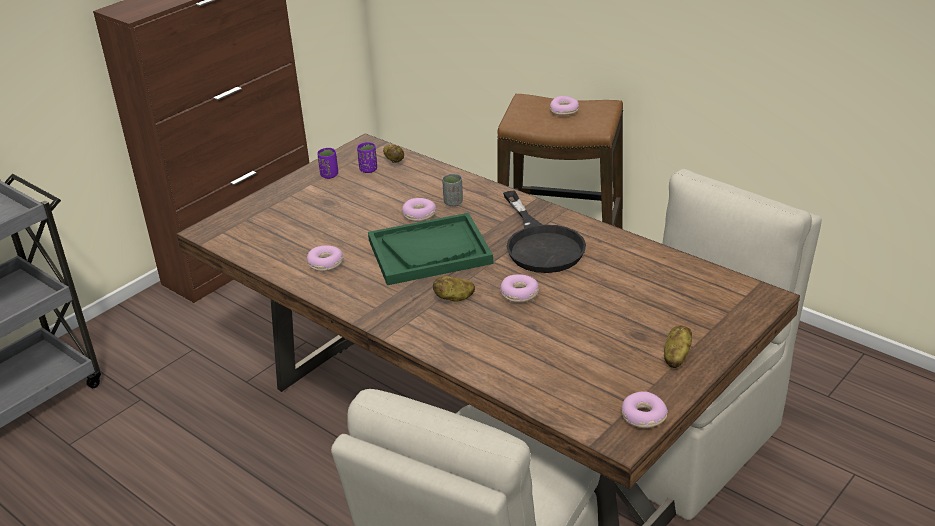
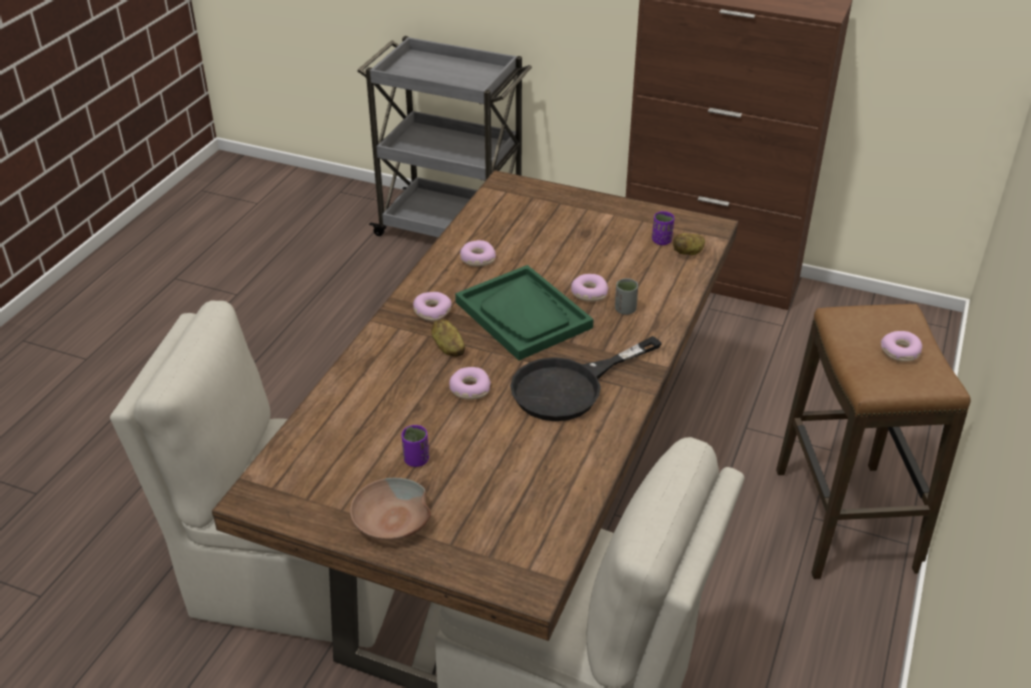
camera: 70 degrees right, 5 degrees up
purple cup [317,148,338,179] -> purple cup moved to [401,425,429,467]
donut [622,391,668,428] -> donut moved to [413,292,452,321]
potato [664,326,692,368] -> brown bowl [350,478,431,541]

